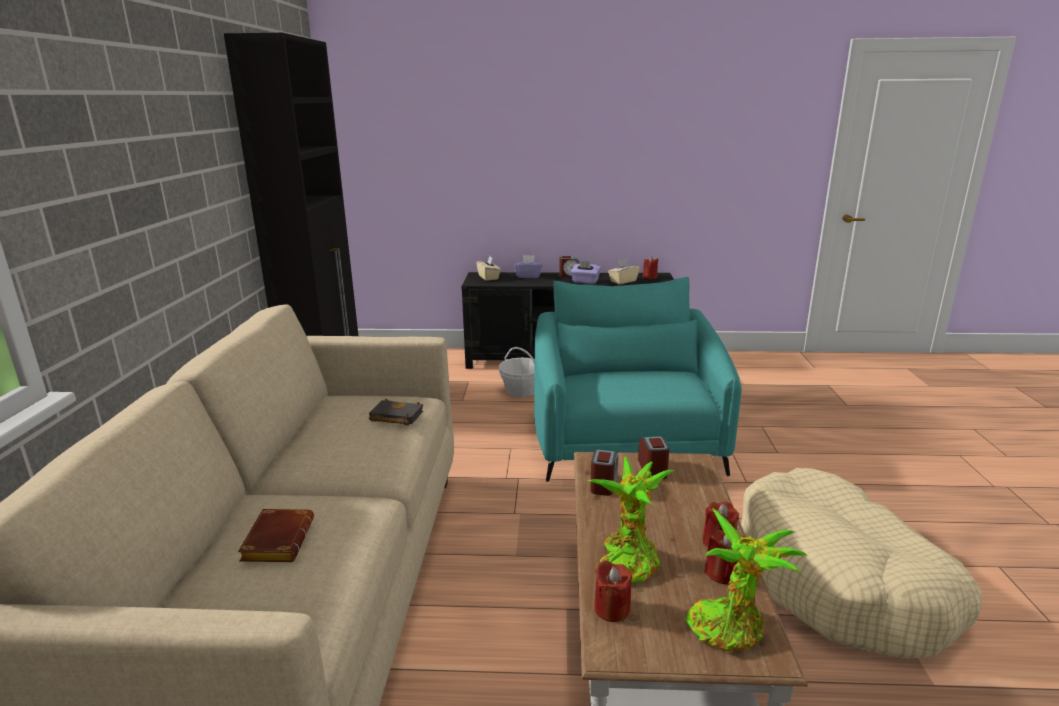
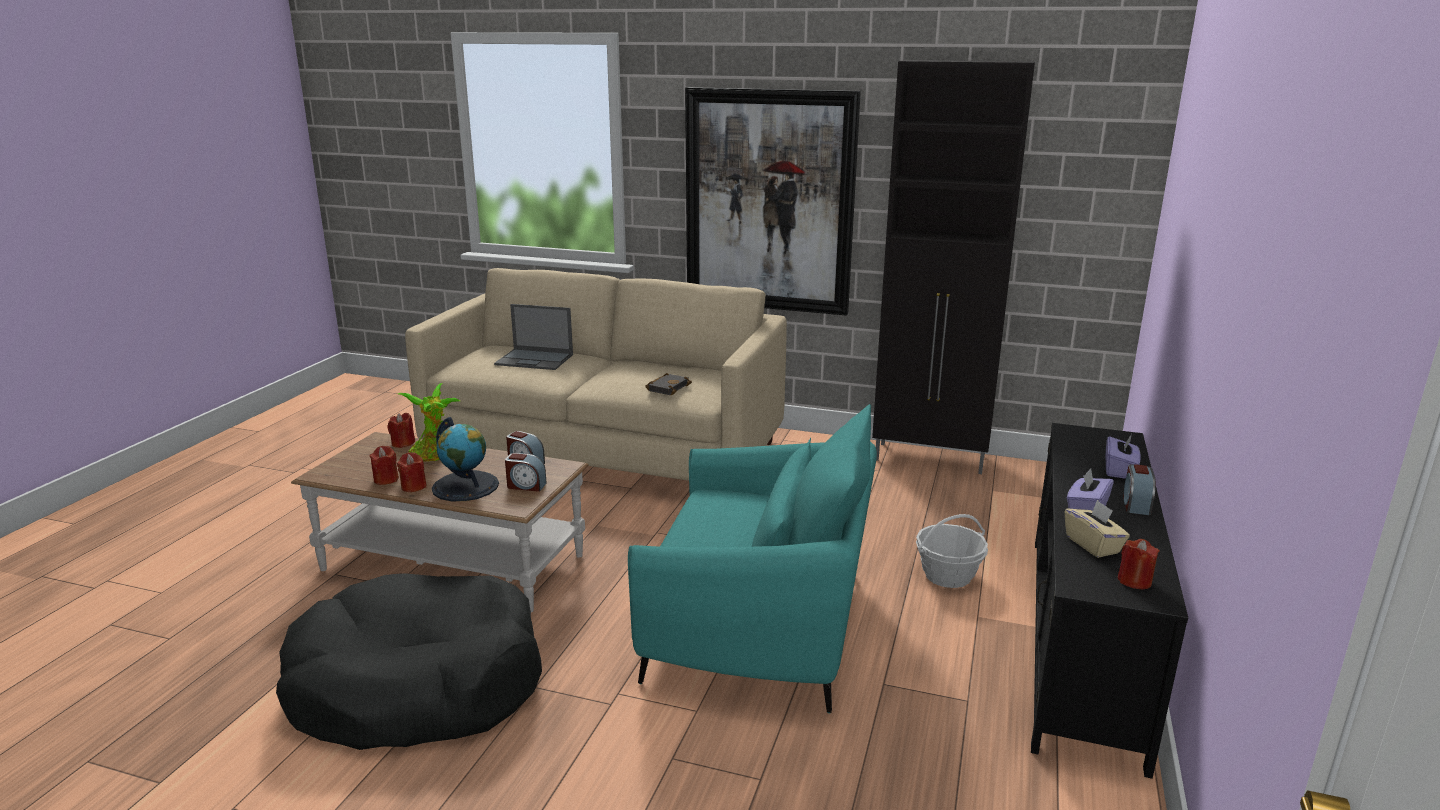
camera: 105 degrees right, 0 degrees up
brown book [238,509,314,562] -> laptop [494,304,573,370]
beige tissue box [477,256,501,281] -> none
potted plant [685,508,808,652] -> none
beige dog bed [741,468,982,659] -> black dog bed [276,573,542,750]
none -> globe [432,417,499,501]
none -> picture [685,87,861,315]

